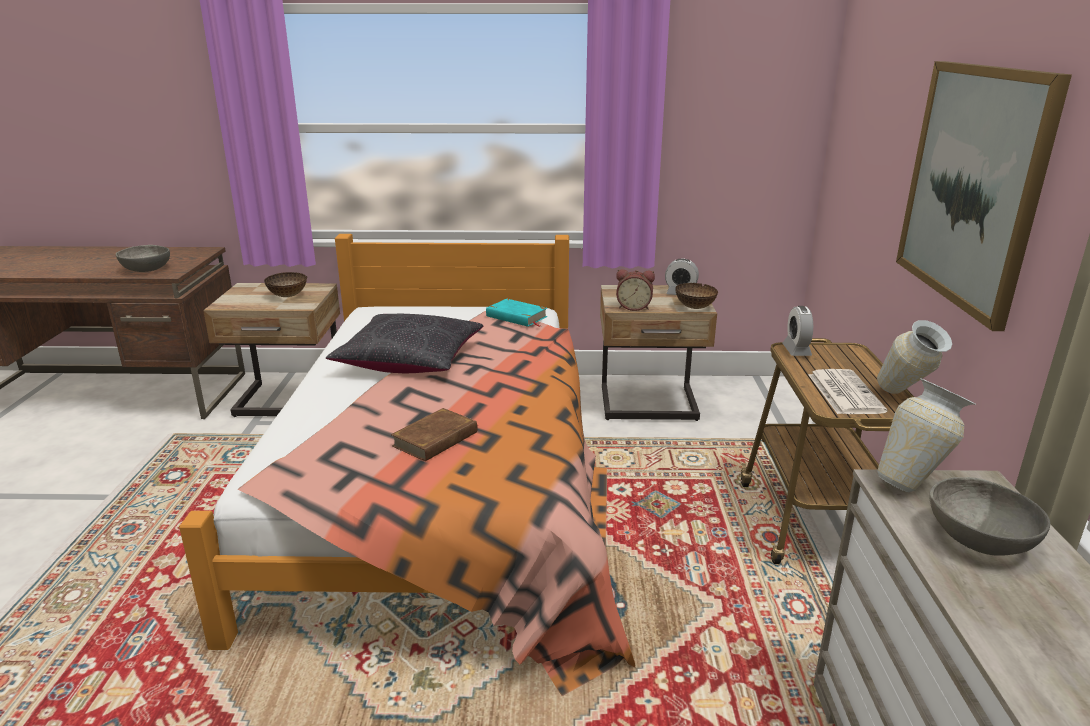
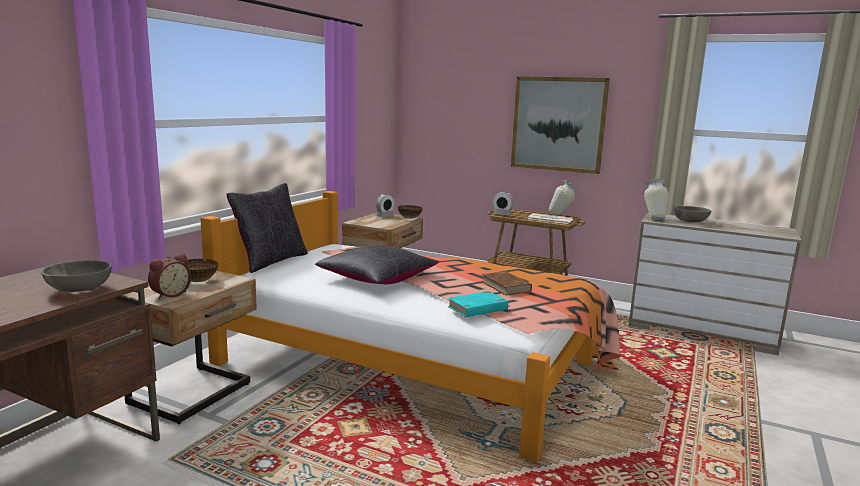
camera: 65 degrees left, 10 degrees down
turquoise book [486,299,547,327] -> turquoise book moved to [447,291,509,317]
alarm clock [616,269,655,311] -> alarm clock moved to [148,253,191,299]
none -> black pillow [226,183,308,273]

